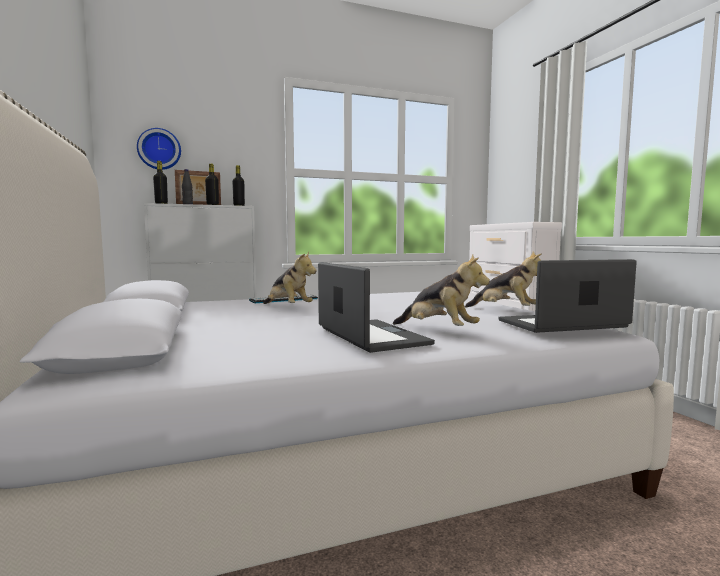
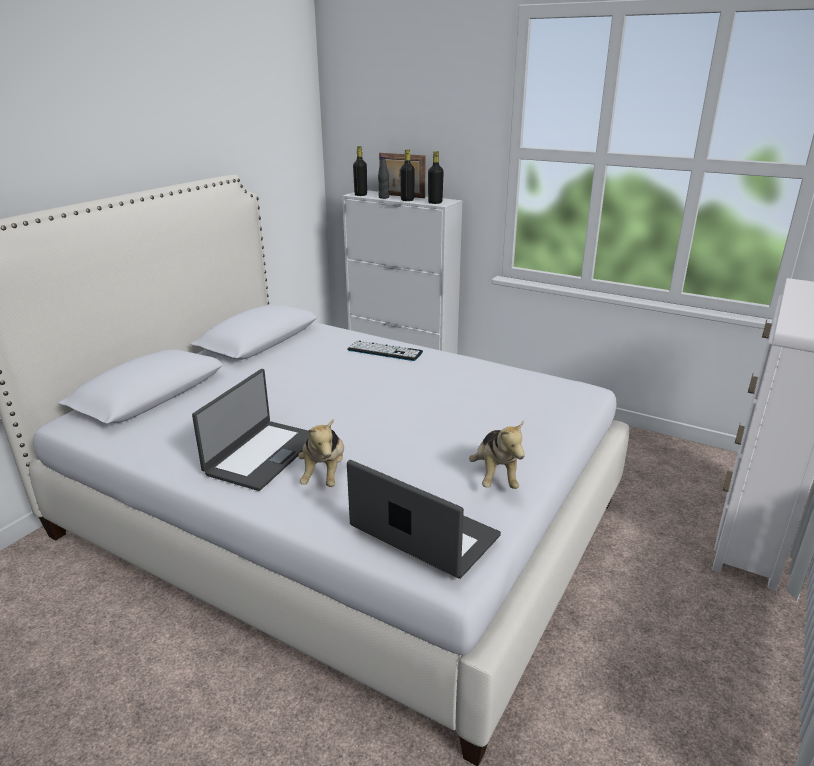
camera: 50 degrees right, 20 degrees up
wall clock [137,128,181,170] -> none
plush toy [263,251,317,304] -> none

